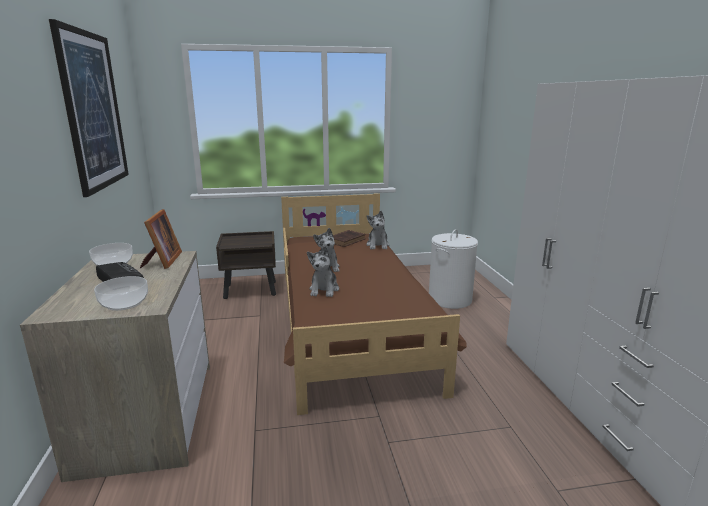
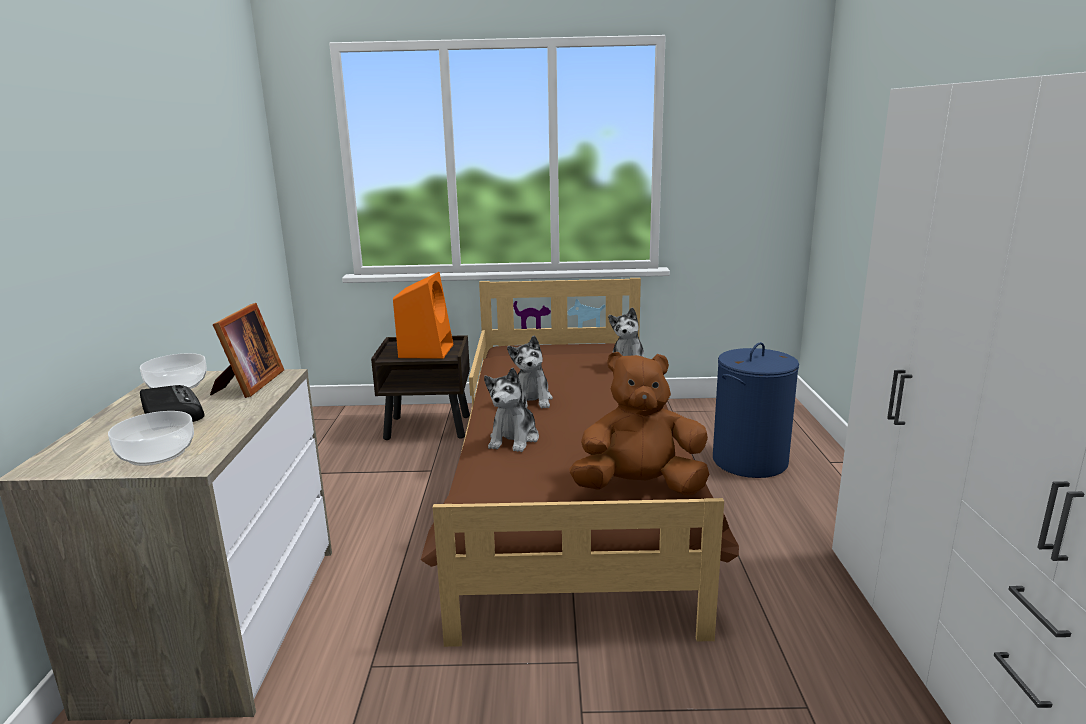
camera: 10 degrees right, 0 degrees up
picture [49,19,129,197] -> none
brown book [333,230,366,247] -> none
white laundry basket [429,229,478,309] -> blue laundry basket [713,342,799,478]
none -> orange speaker [393,272,453,359]
none -> brown plush toy [569,352,709,495]

